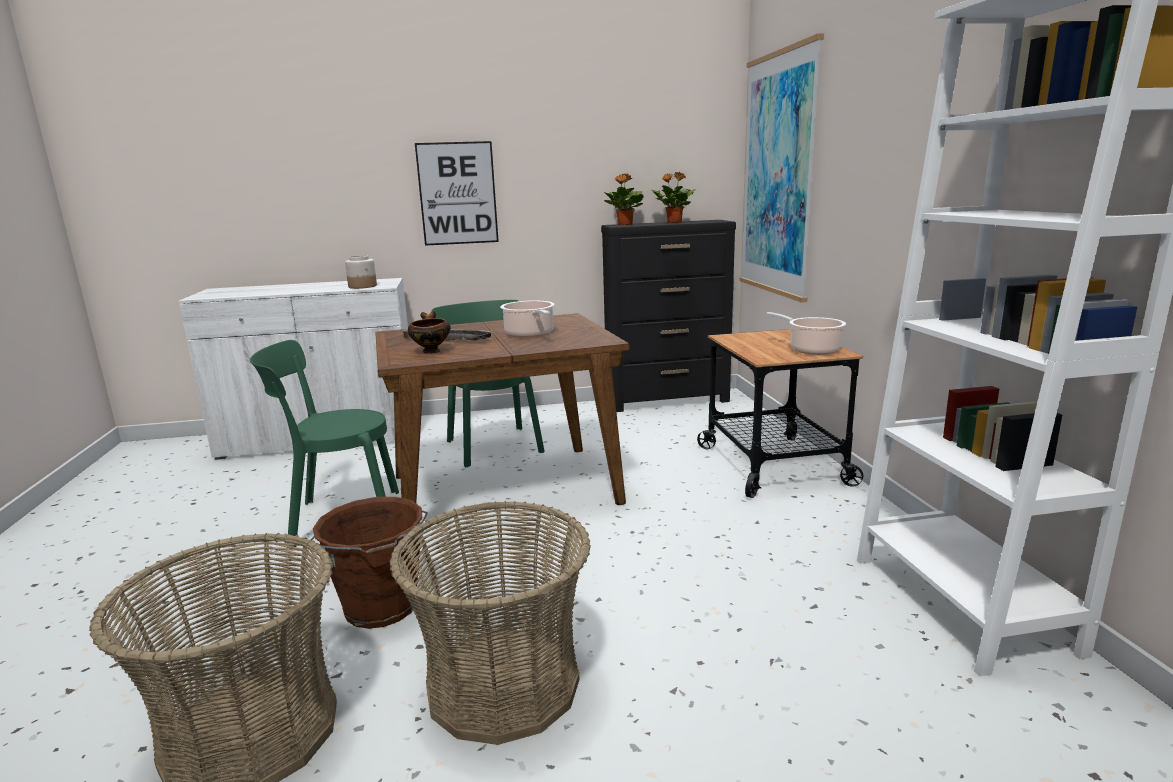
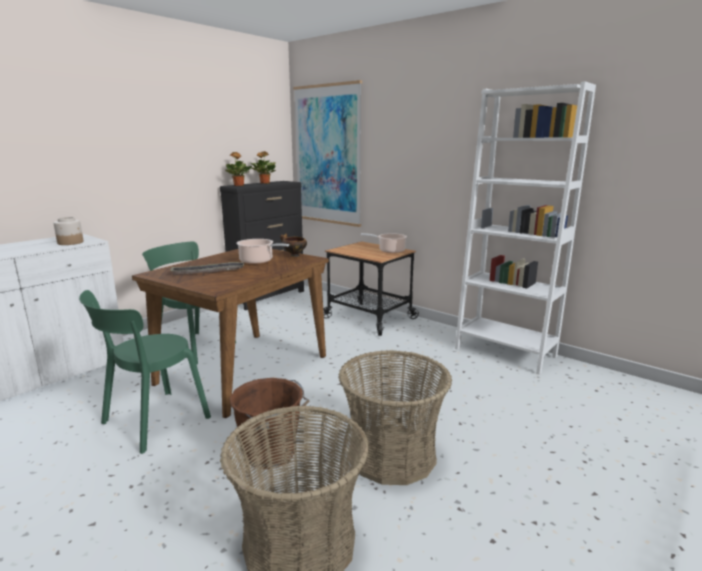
camera: 40 degrees left, 0 degrees up
bowl [408,311,451,354] -> bowl moved to [280,233,307,257]
picture [415,141,499,246] -> none

